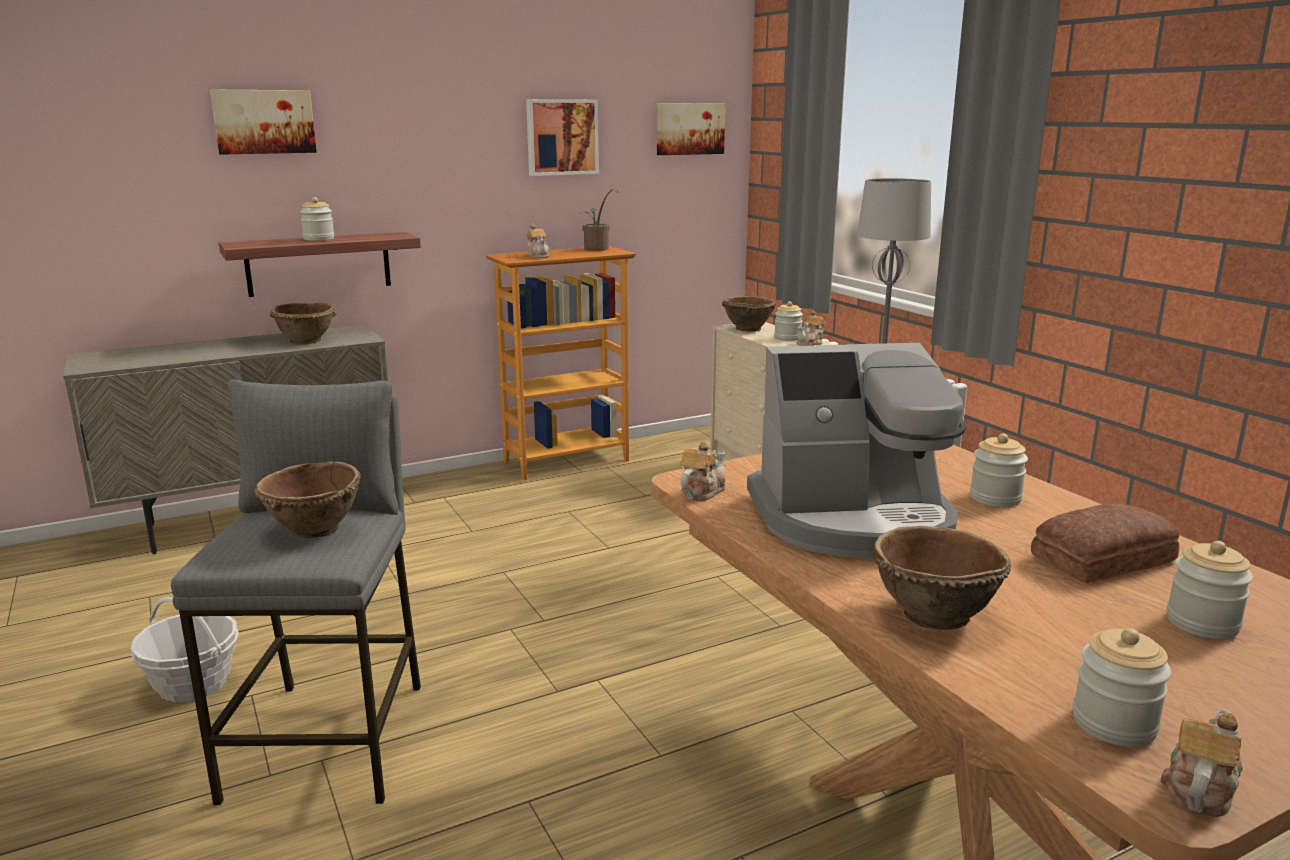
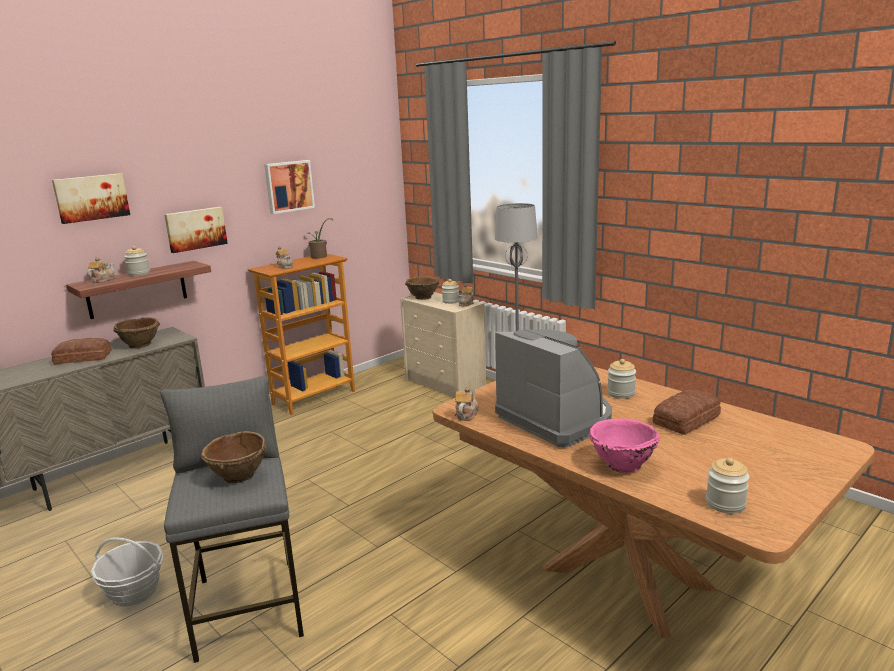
camera: 15 degrees left, 0 degrees up
picture [657,103,725,155] -> picture moved to [164,207,228,253]
coffee machine [747,343,967,559] -> coffee machine turned 105 degrees counterclockwise [495,329,612,447]
brown bowl [872,526,1011,630] -> pink bowl [589,419,660,473]
teapot [1161,710,1243,817] -> teapot moved to [87,257,116,283]
jar [1167,541,1253,639] -> none
none -> bread [51,338,112,364]

